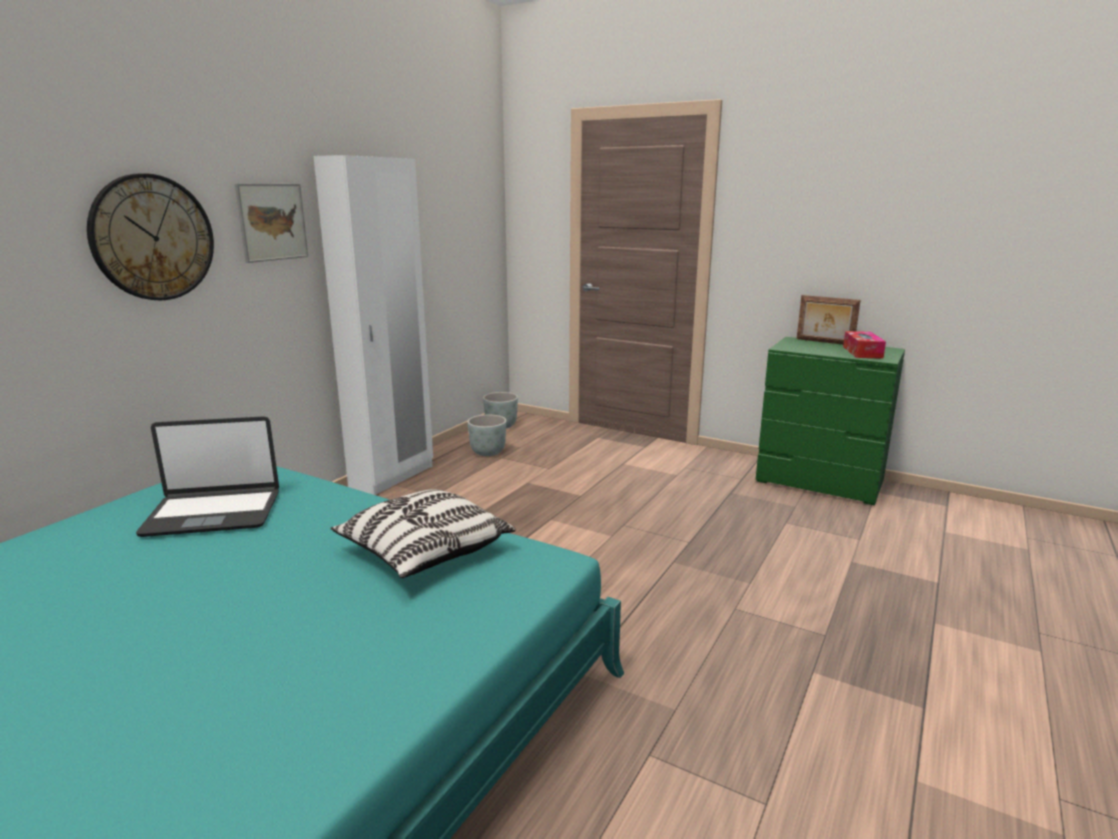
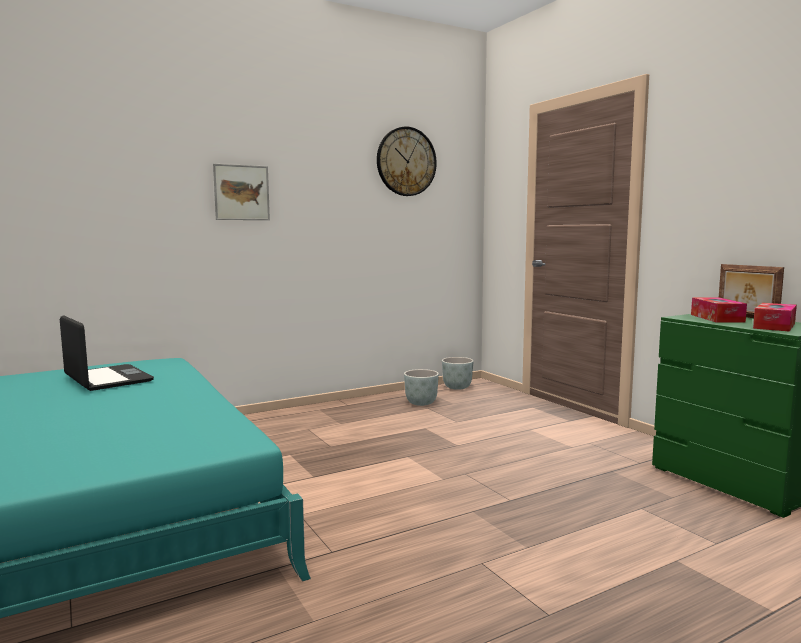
camera: 30 degrees right, 10 degrees down
wall clock [87,173,214,301] -> wall clock moved to [377,127,437,196]
laptop [136,416,279,537] -> laptop turned 150 degrees counterclockwise [60,315,154,391]
white wardrobe [313,155,433,495] -> none
pillow [330,489,516,578] -> none
none -> tissue box [691,298,747,323]

